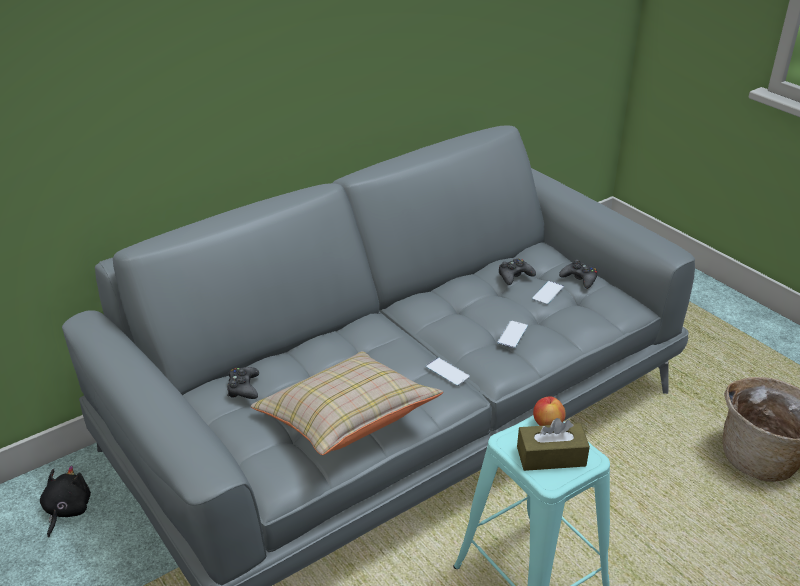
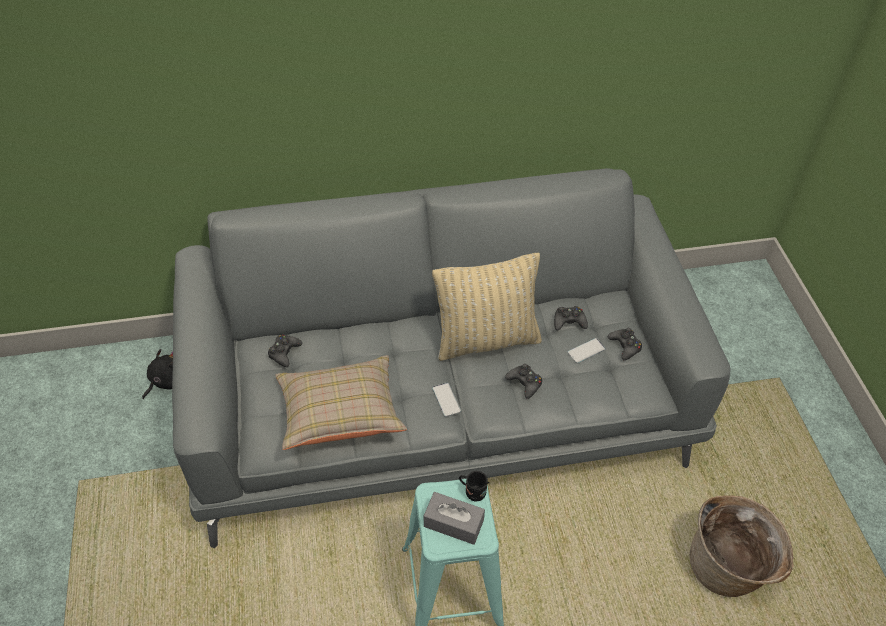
camera: 25 degrees right, 15 degrees up
phone [497,320,528,348] -> black game controller [505,364,542,399]
brown tissue box [517,418,590,471] -> grey tissue box [424,492,485,545]
apple [533,396,566,426] -> black mug [459,471,489,502]
none -> beige pillow [432,253,542,361]

